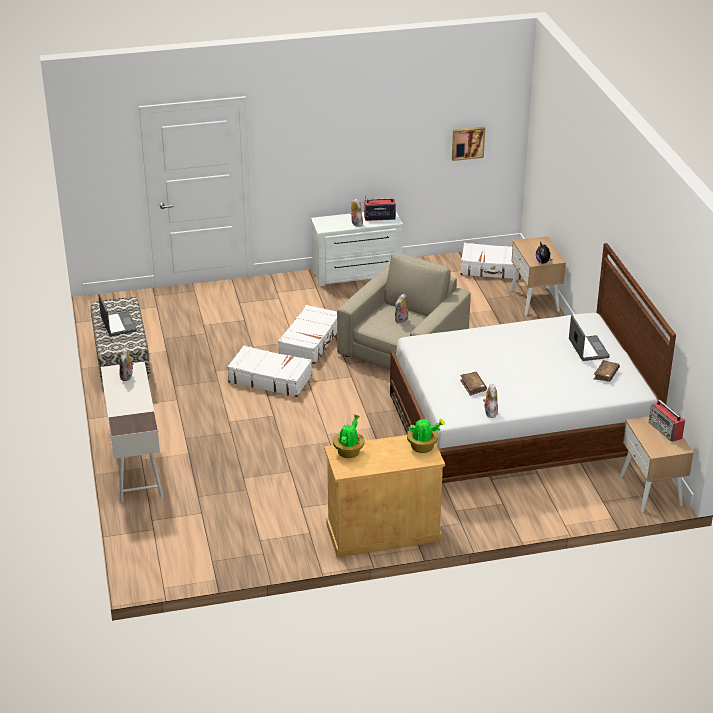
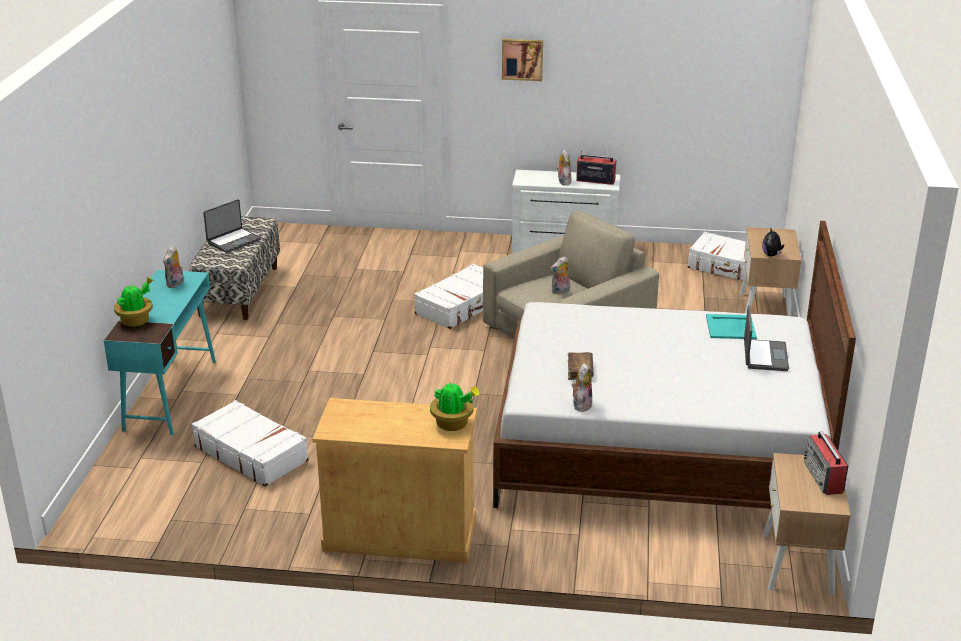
camera: 20 degrees right, 5 degrees down
laptop [98,294,137,336] -> laptop turned 45 degrees clockwise [203,199,261,253]
white desk [101,361,163,503] -> turquoise desk [103,270,216,435]
white suitcase [227,346,312,397] -> white suitcase moved to [192,400,309,487]
potted plant [333,414,364,458] -> potted plant moved to [114,277,154,327]
picture [452,127,485,161] -> picture moved to [502,39,543,81]
brown book [594,360,620,382] -> none
none -> turquoise tray [706,314,757,339]

